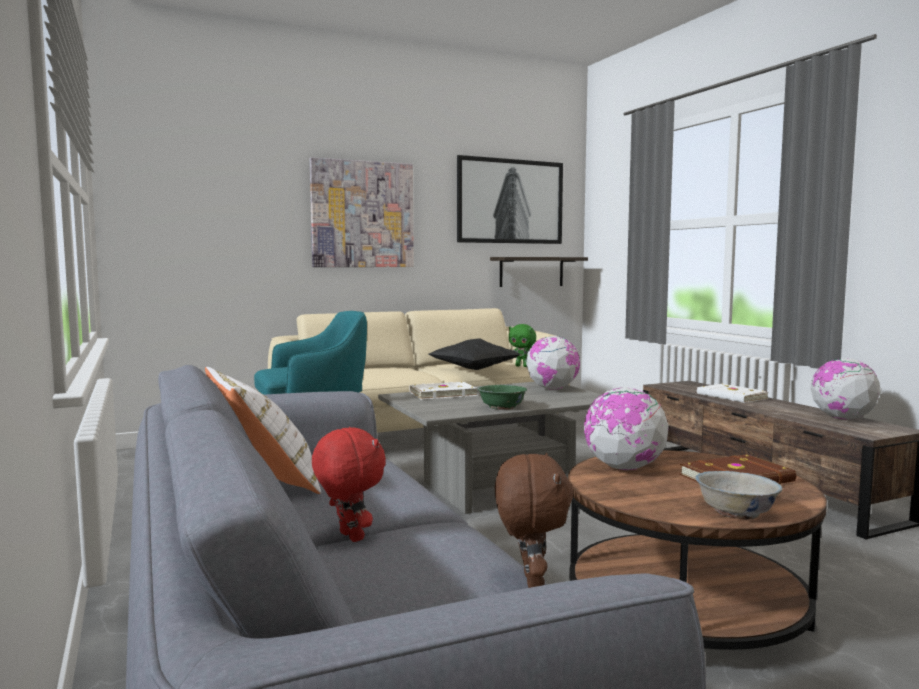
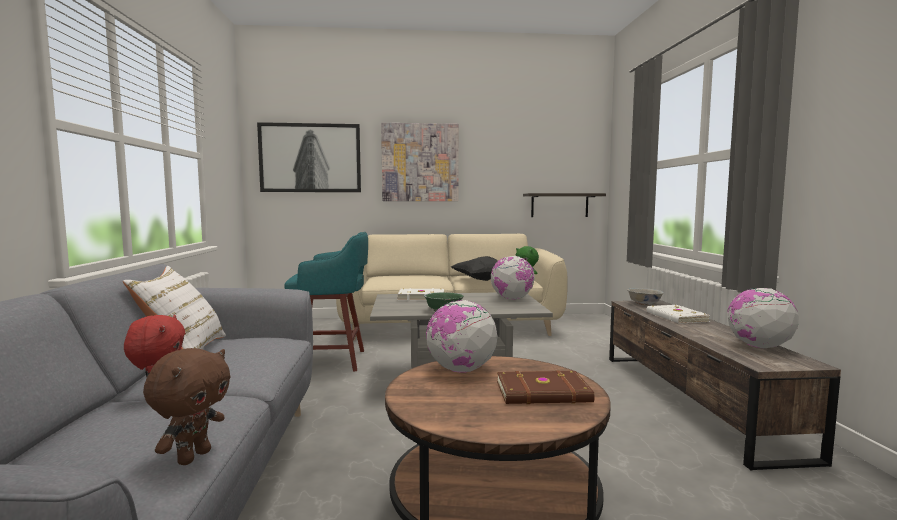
camera: 20 degrees right, 0 degrees up
picture [457,155,563,244] -> picture moved to [257,122,361,192]
white bowl [695,471,783,520] -> white bowl moved to [627,288,664,306]

